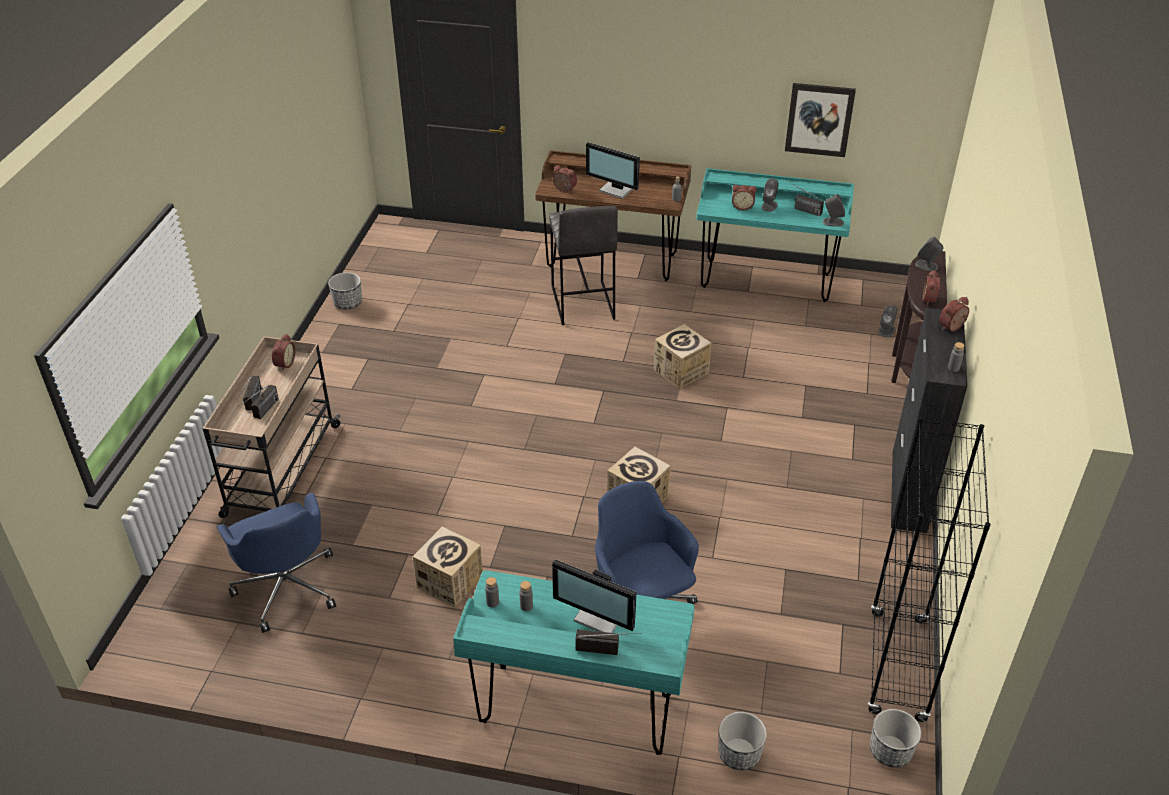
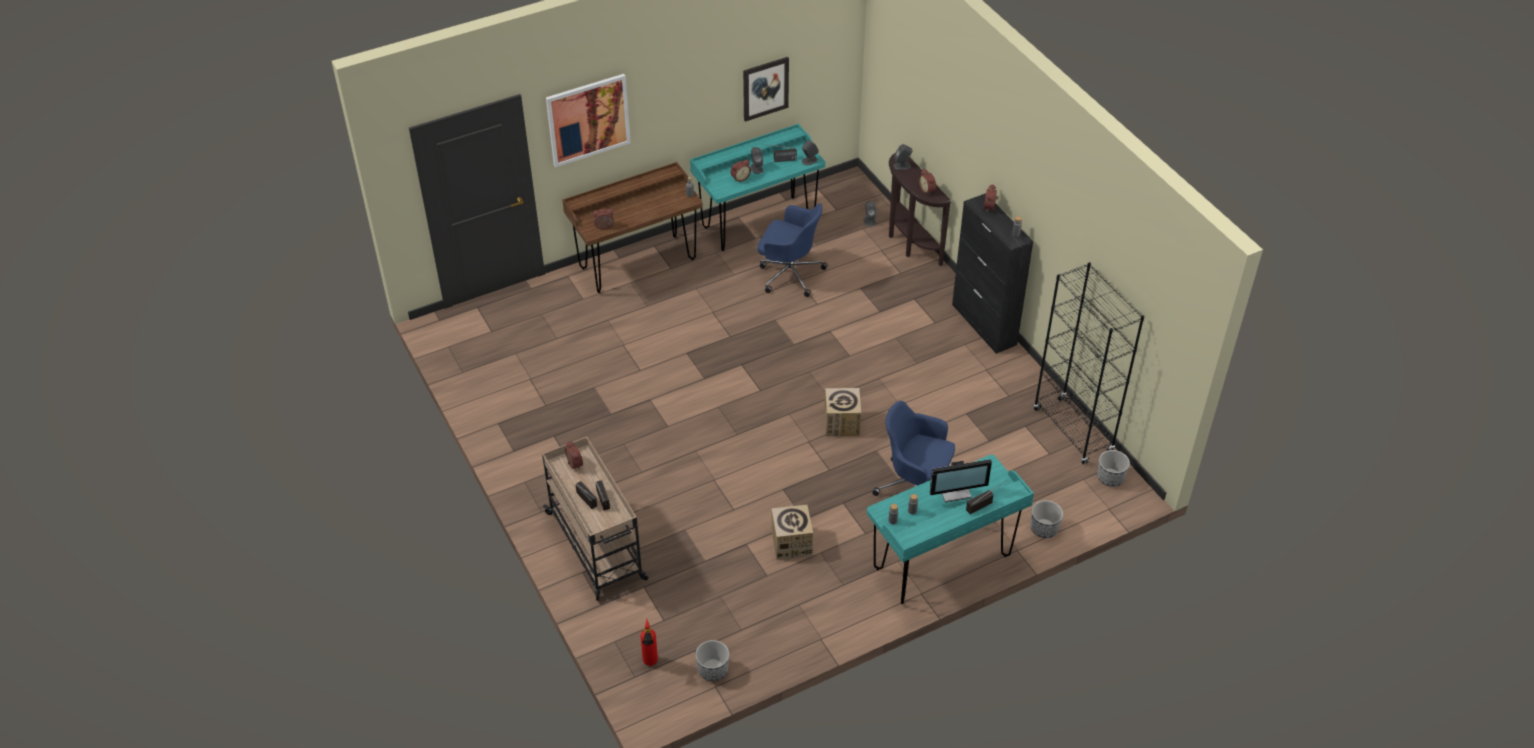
camera: 40 degrees left, 5 degrees up
blue office chair [217,493,336,633] -> blue office chair moved to [757,203,828,297]
planter [328,272,362,309] -> planter moved to [695,640,729,681]
grey stool [549,206,618,325] -> none
monitor [586,142,640,199] -> none
cardboard box [654,324,711,389] -> none
none -> picture [546,74,631,167]
none -> fire extinguisher [641,619,658,666]

